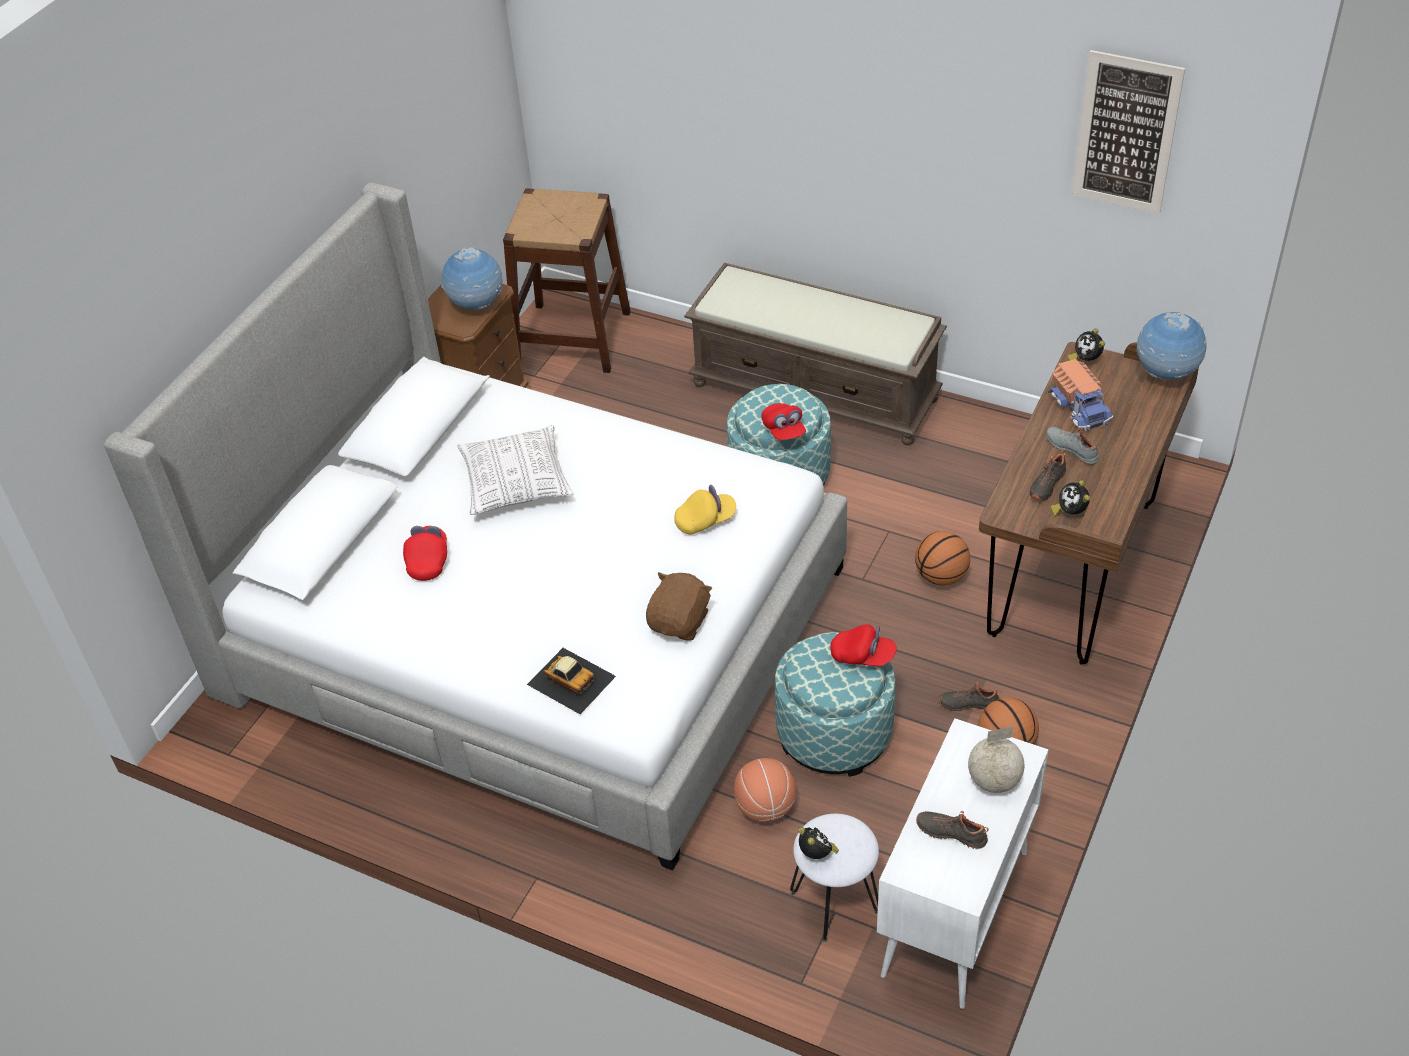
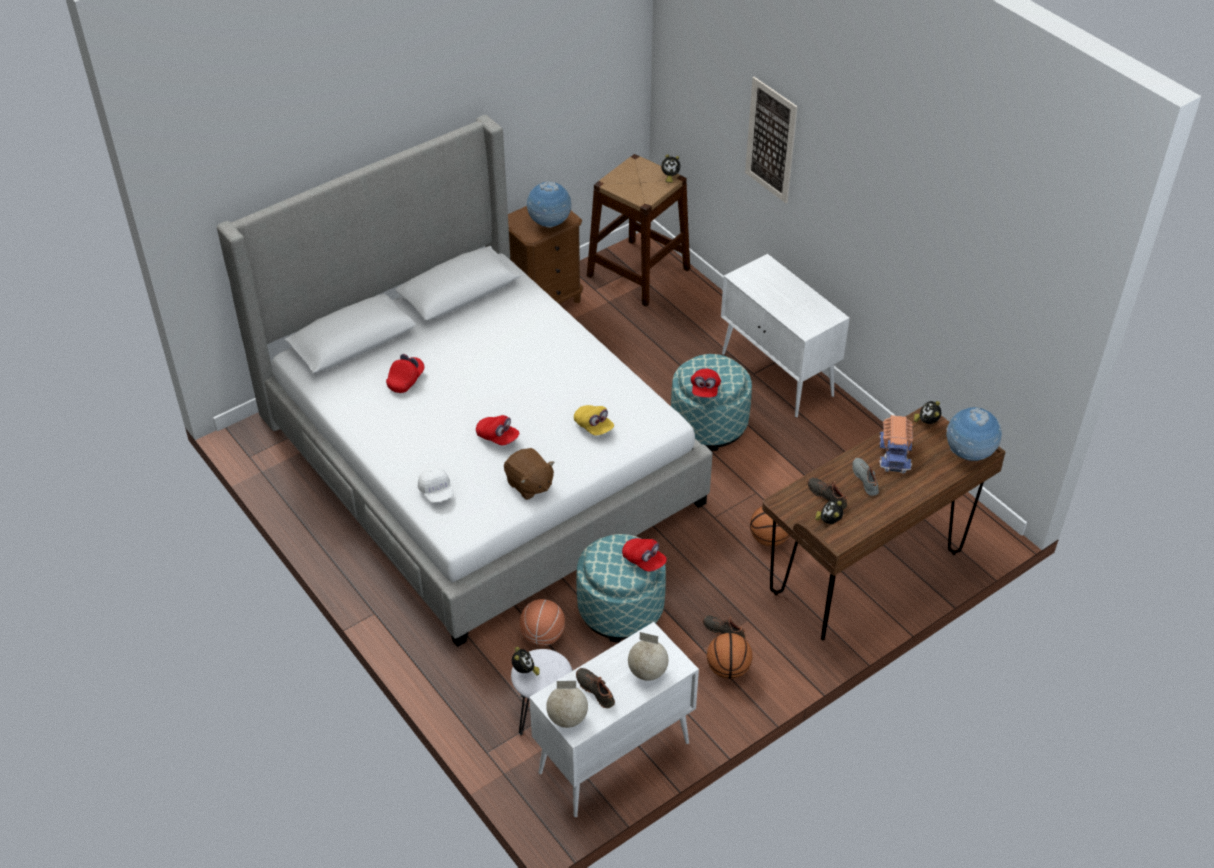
camera: 25 degrees right, 0 degrees up
pillow [457,425,573,515] -> none
toy car [527,648,616,714] -> white cap [418,467,453,503]
brown plush toy [646,572,713,640] -> brown plush toy turned 90 degrees clockwise [504,448,555,500]
yellow cap [674,485,736,535] -> yellow cap turned 45 degrees clockwise [574,405,614,435]
brown bench [684,263,947,446] -> white cabinet [721,254,850,418]
black shoe [1030,450,1066,501] -> black shoe turned 75 degrees clockwise [807,477,847,510]
picture [1071,50,1185,214] -> picture moved to [745,77,798,203]
none -> red cap [476,415,519,445]
none -> globe [546,681,588,728]
none -> alarm clock [661,154,680,183]

